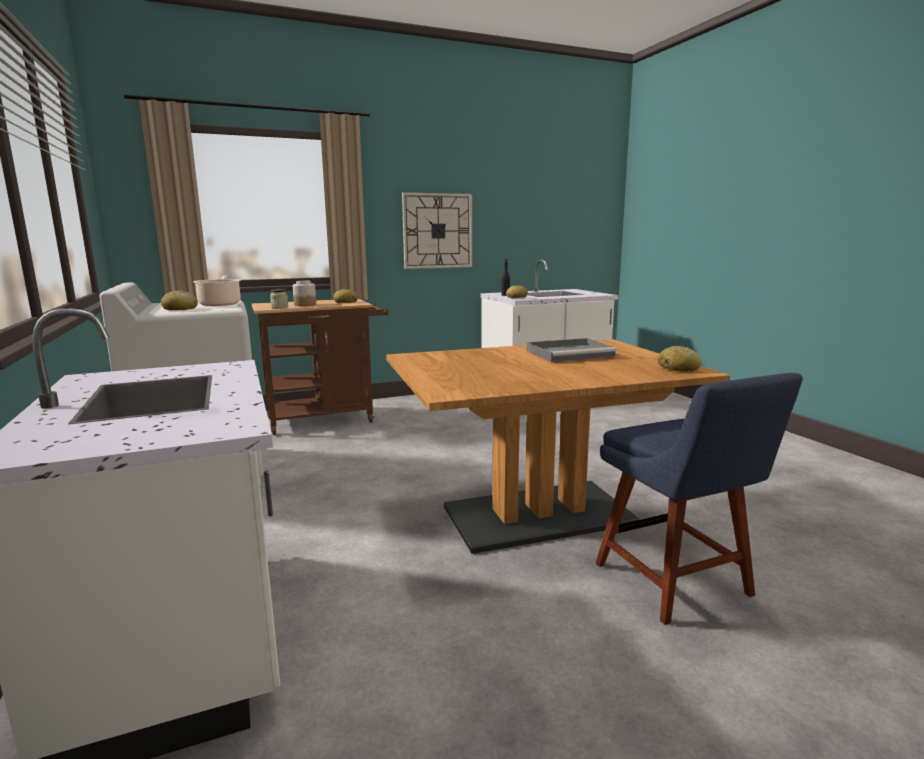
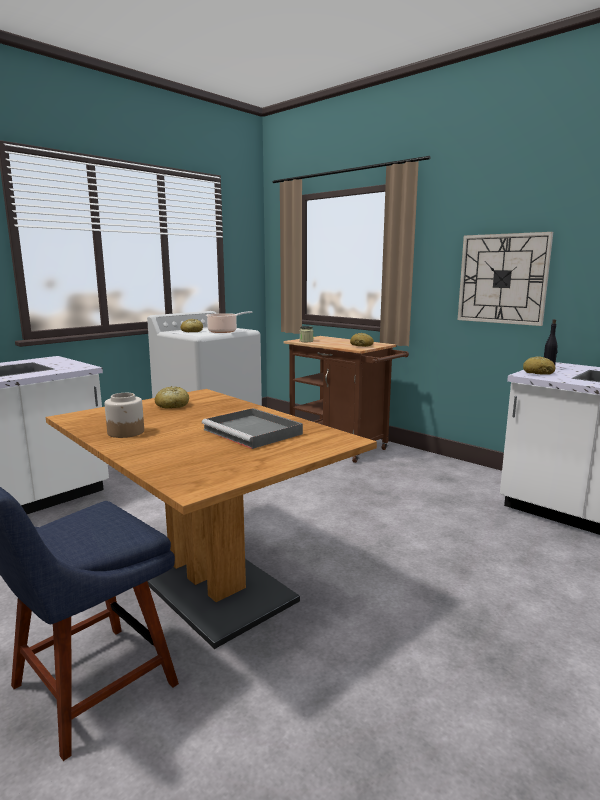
camera: 65 degrees right, 0 degrees up
jar [293,281,316,306] -> jar moved to [105,393,144,438]
bread [657,346,701,372] -> bread moved to [155,386,189,409]

